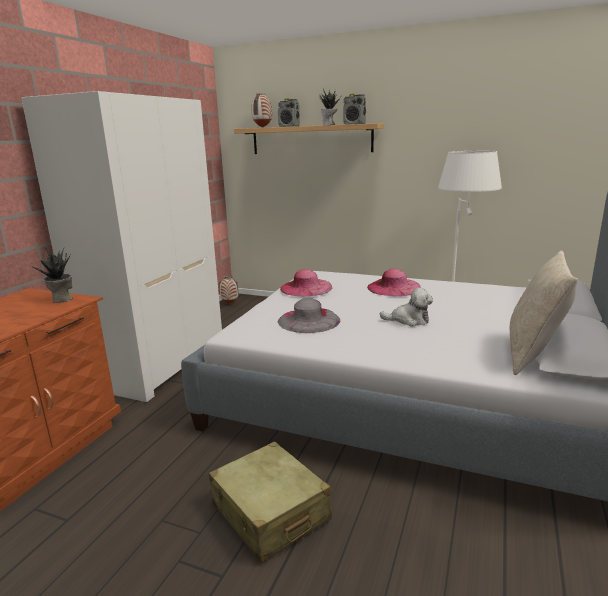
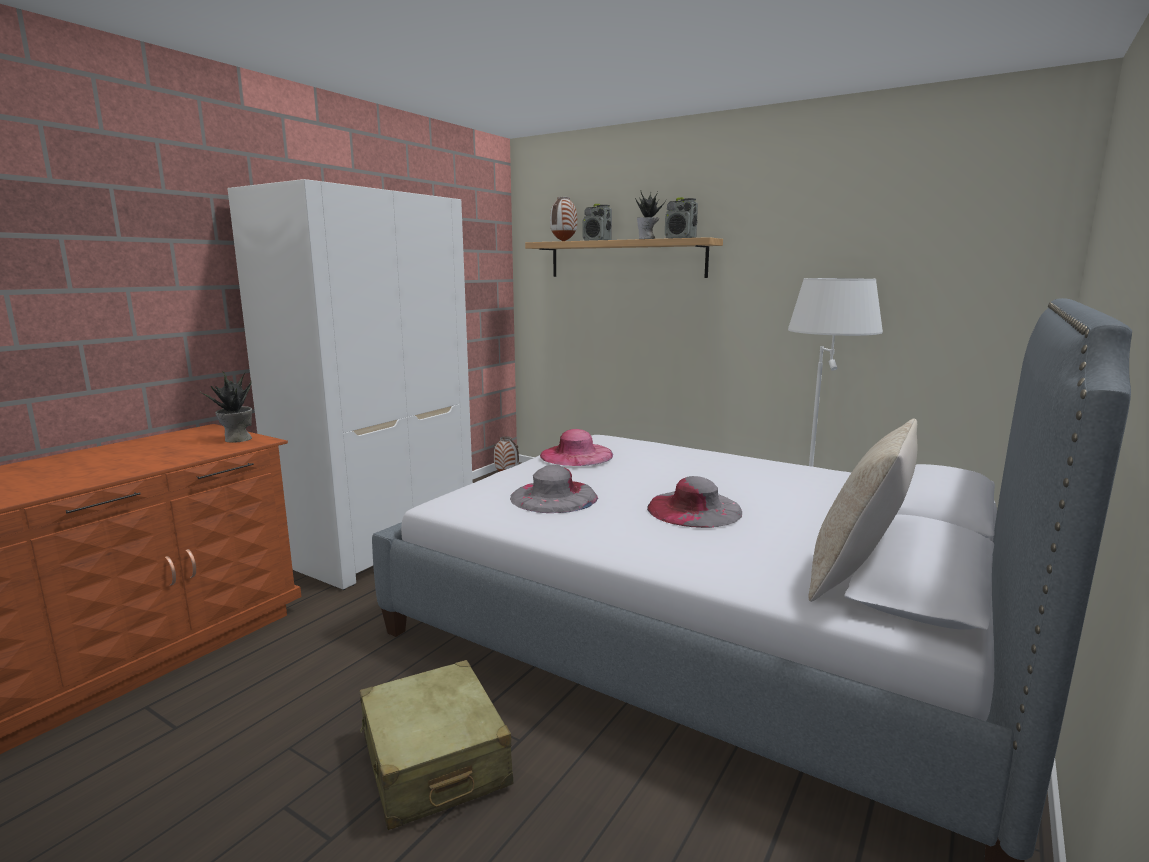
camera: 10 degrees right, 5 degrees down
pink hat [367,269,421,296] -> none
plush toy [380,288,433,326] -> grey hat [647,476,742,528]

